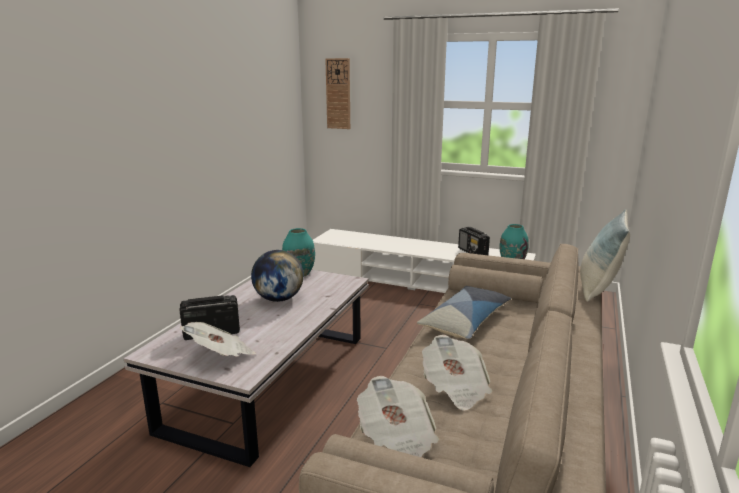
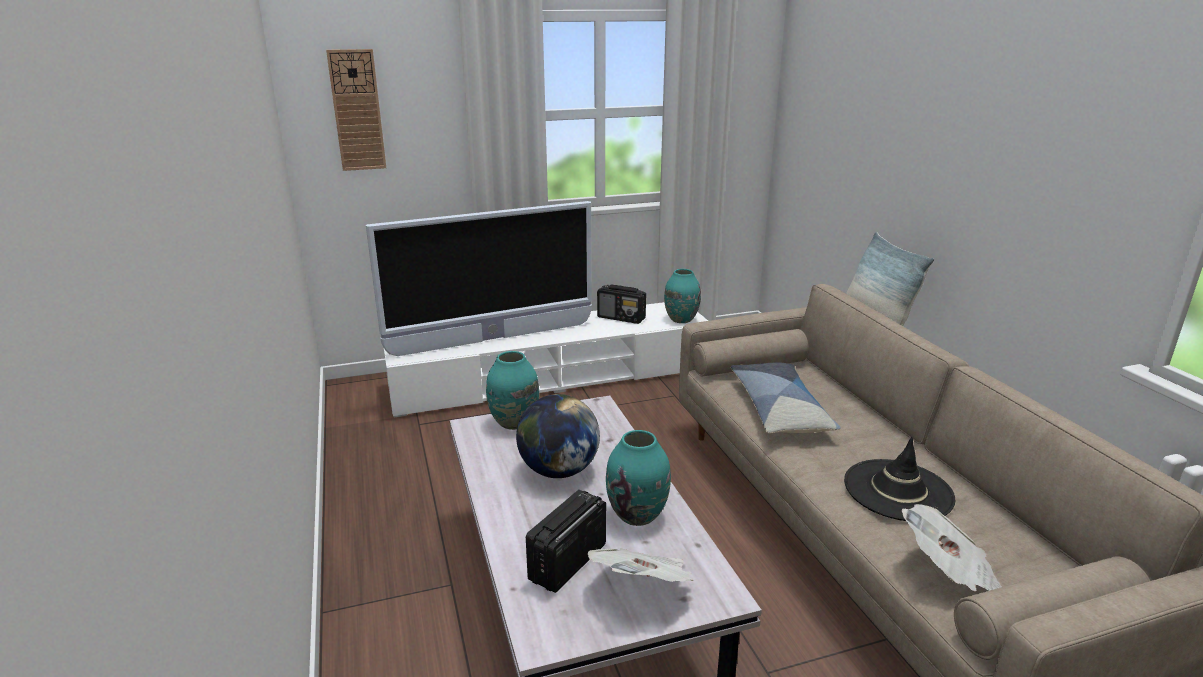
camera: 40 degrees left, 5 degrees up
newspaper [422,335,492,411] -> black hat [844,437,955,521]
none -> television [366,201,592,356]
none -> turquoise vase [606,430,671,526]

